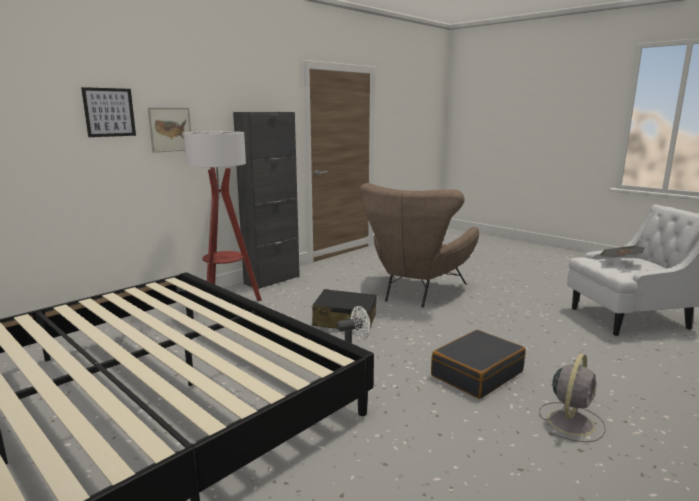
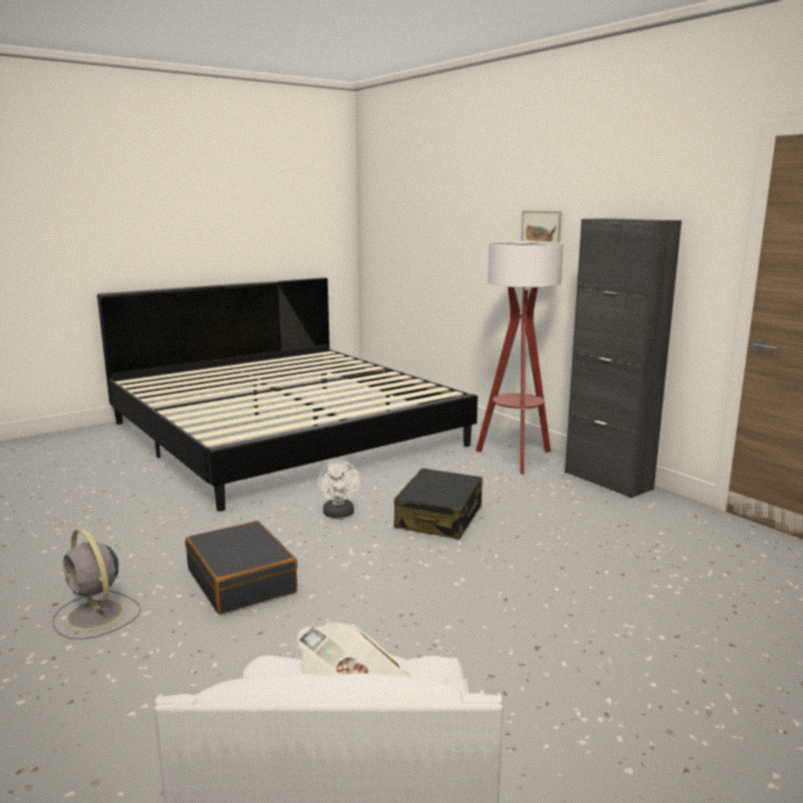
camera: 100 degrees right, 0 degrees up
picture [81,87,136,137] -> none
brown armchair [359,183,479,308] -> none

